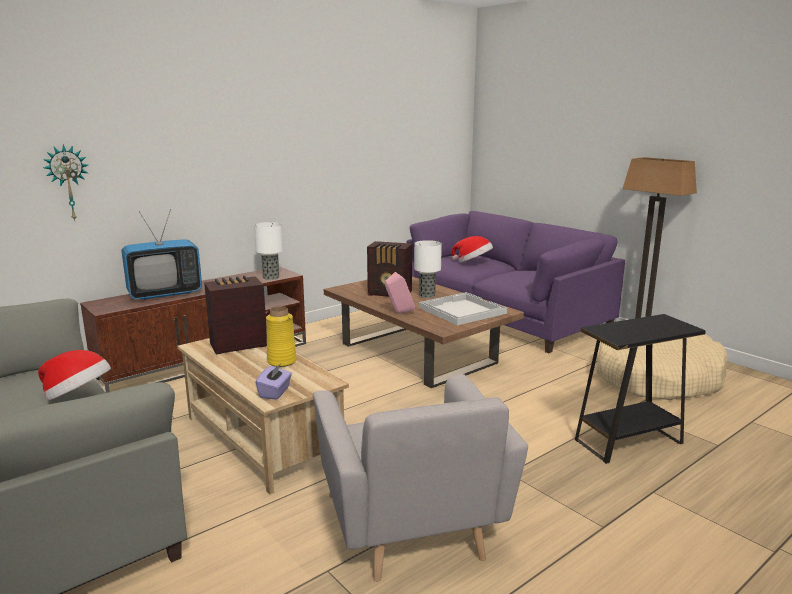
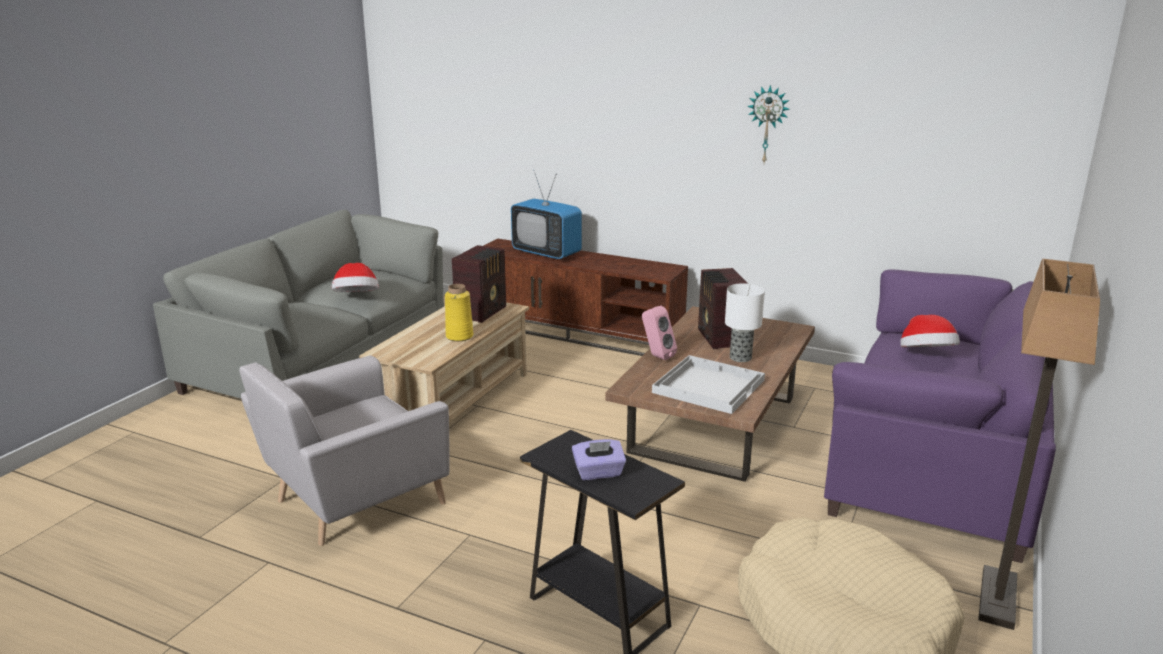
camera: 65 degrees right, 5 degrees up
wall clock [43,144,88,221] -> wall clock moved to [747,85,790,163]
radio [204,276,267,355] -> radio turned 75 degrees clockwise [452,245,506,323]
table lamp [254,222,283,280] -> none
purple tissue box [255,363,292,400] -> purple tissue box moved to [572,439,626,480]

